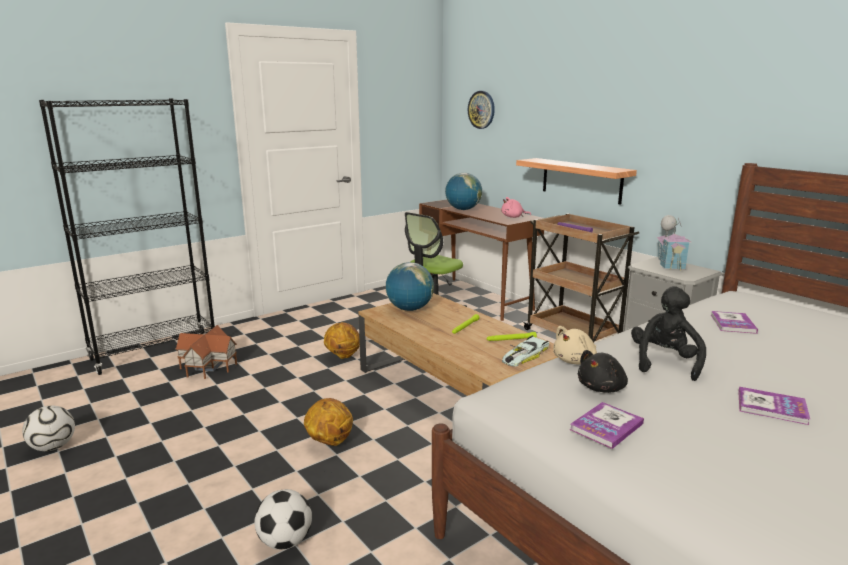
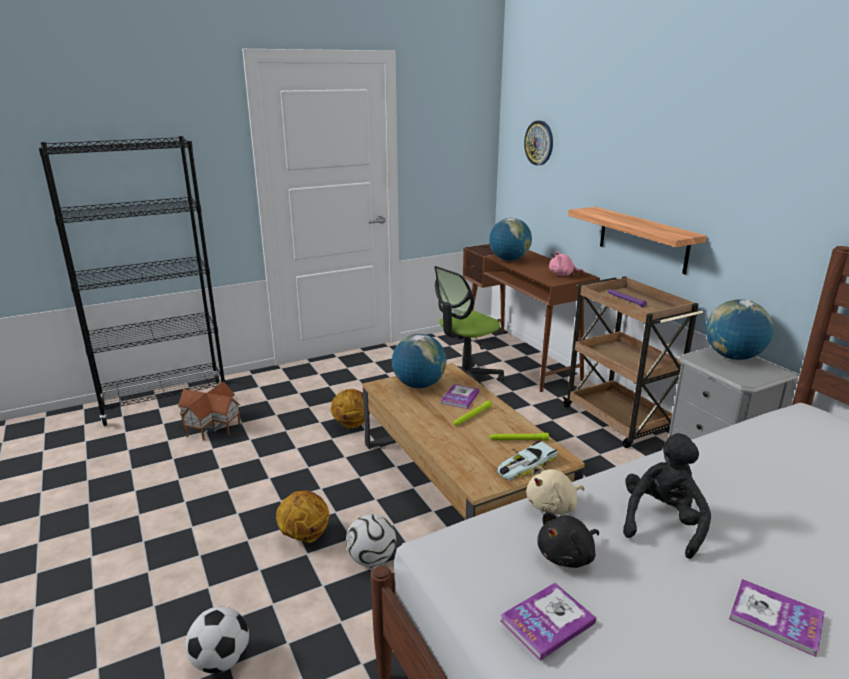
camera: 10 degrees right, 5 degrees up
football [22,406,75,451] -> football moved to [346,514,396,567]
toy house [657,215,691,271] -> globe [706,299,773,360]
book [711,311,758,334] -> book moved to [441,384,479,409]

